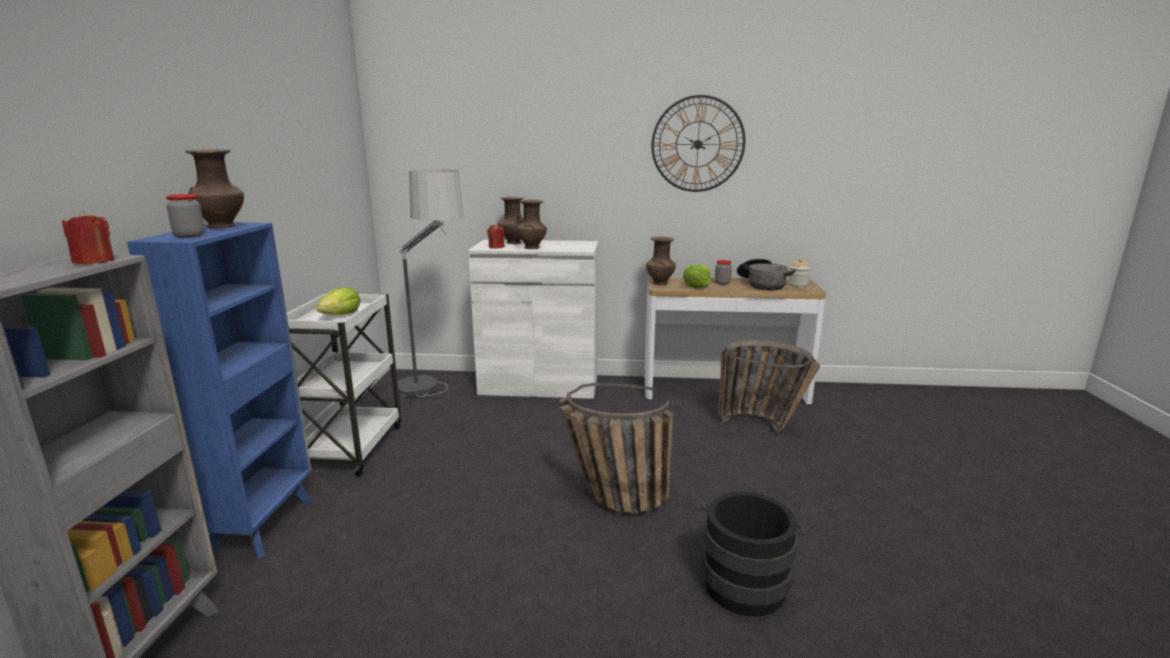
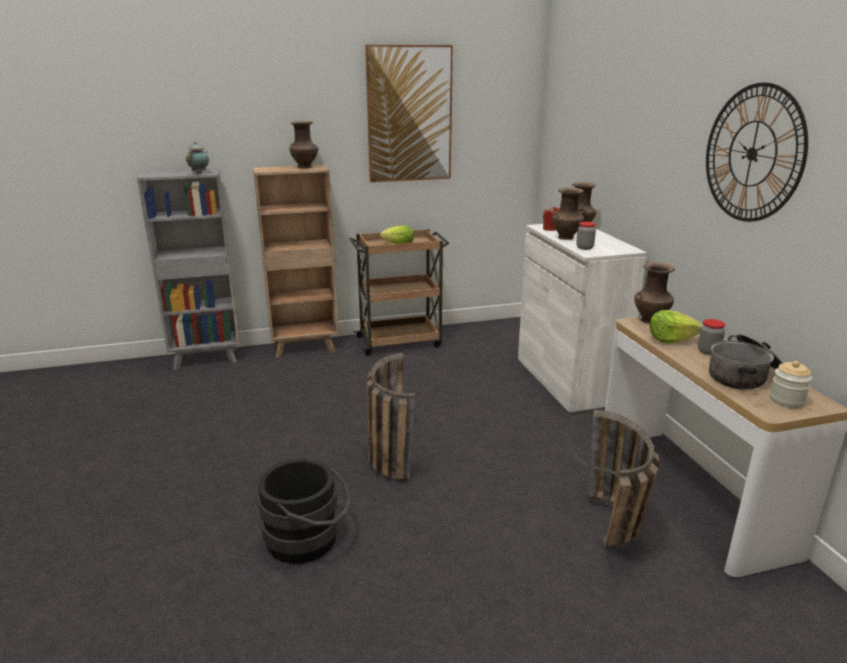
camera: 70 degrees right, 5 degrees up
red candle [62,210,115,264] -> teapot [186,142,209,174]
blue bookcase [127,222,313,559] -> brown bookcase [253,164,339,358]
jar [166,194,205,238] -> jar moved to [576,222,596,250]
white cart [286,292,401,476] -> brown cart [350,229,449,356]
floor lamp [398,170,463,397] -> none
none -> picture [365,45,453,182]

